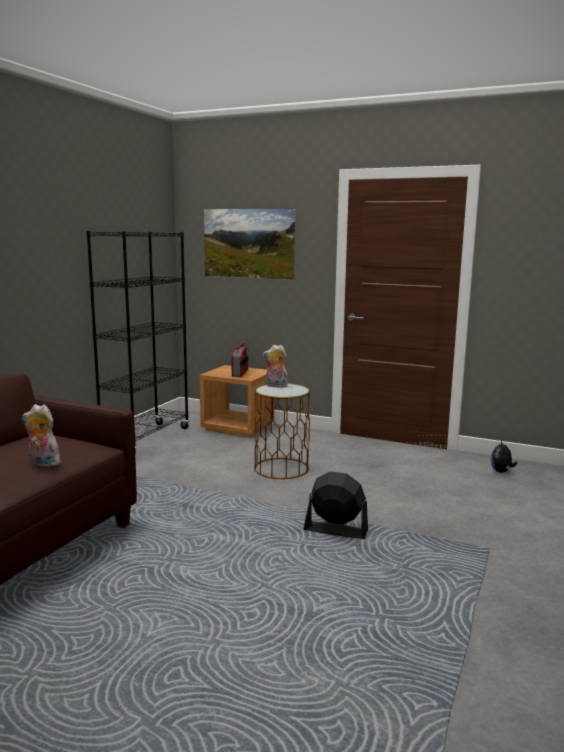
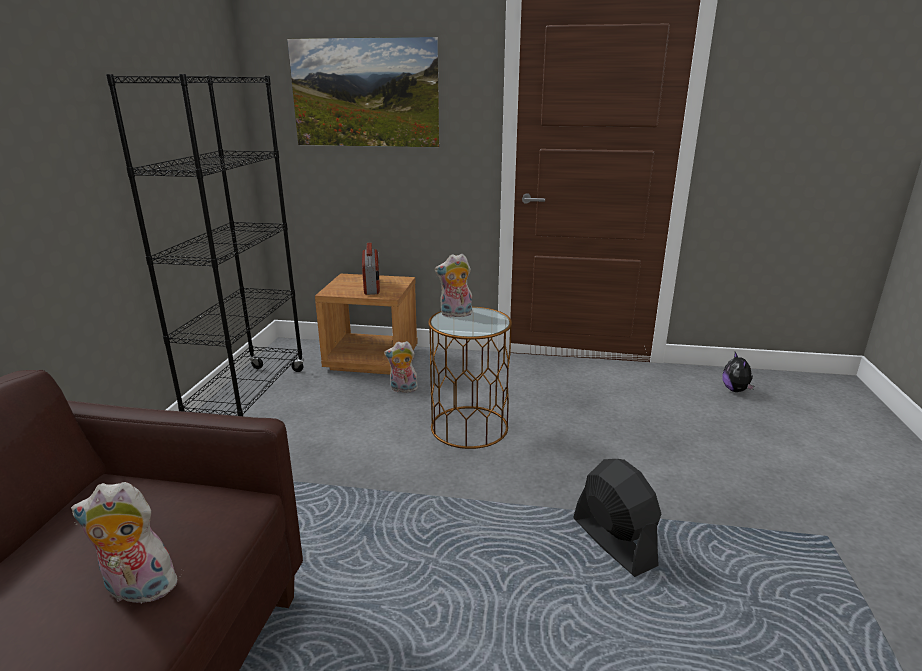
camera: 15 degrees left, 10 degrees up
black fan [304,472,368,539] -> black fan turned 60 degrees clockwise [573,459,661,577]
none -> plush toy [384,341,418,393]

